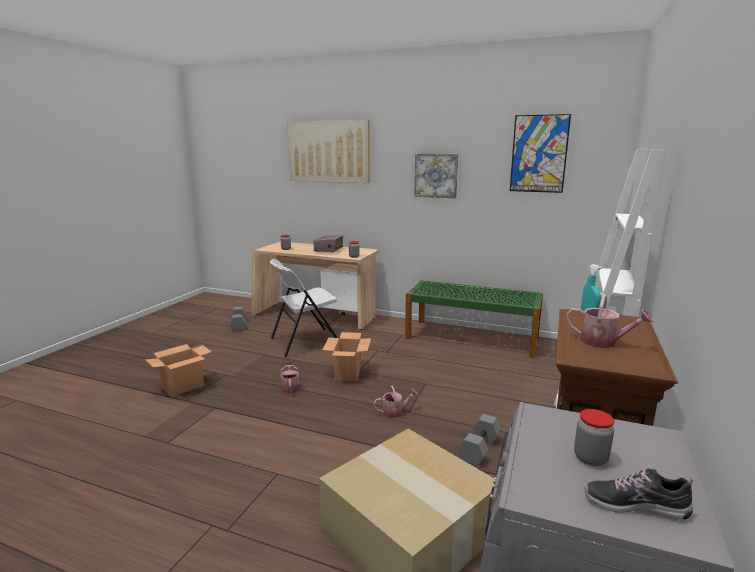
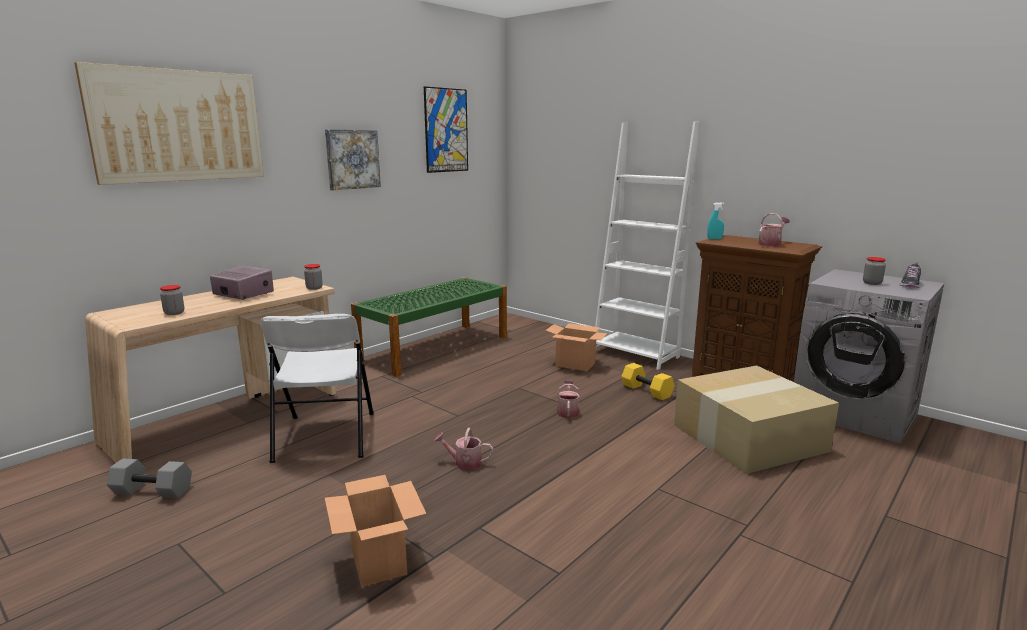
camera: 70 degrees left, 0 degrees up
cardboard box [322,332,371,381] -> cardboard box moved to [545,323,608,371]
grey dumbbell [458,414,501,466] -> yellow dumbbell [621,363,675,400]

